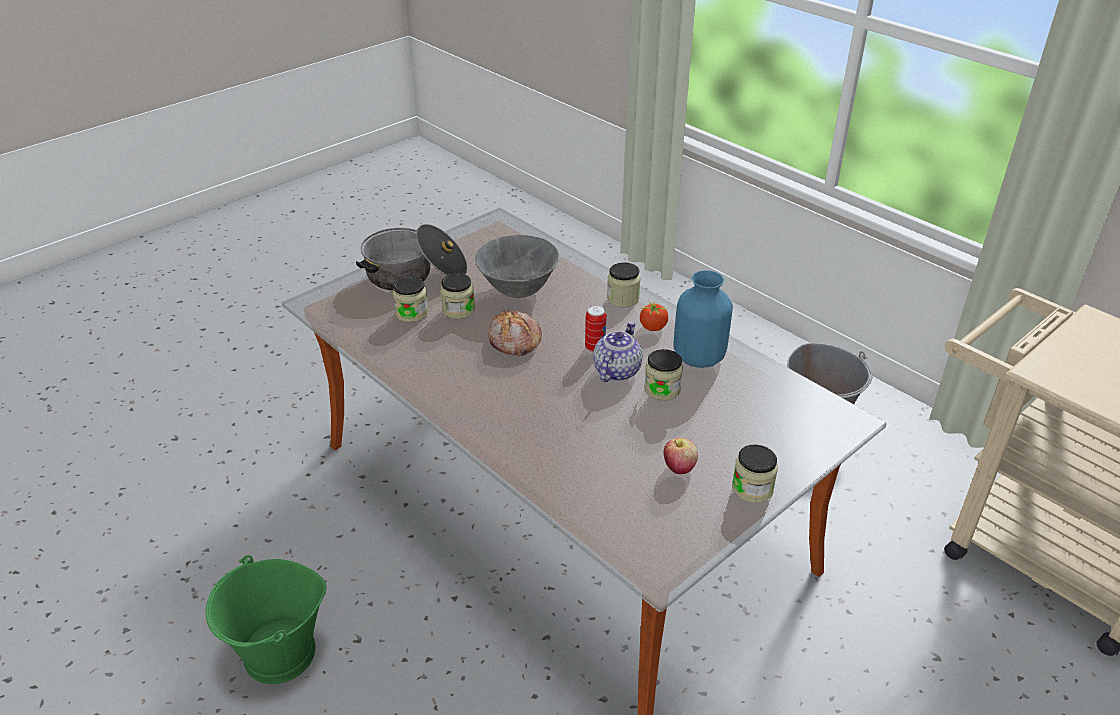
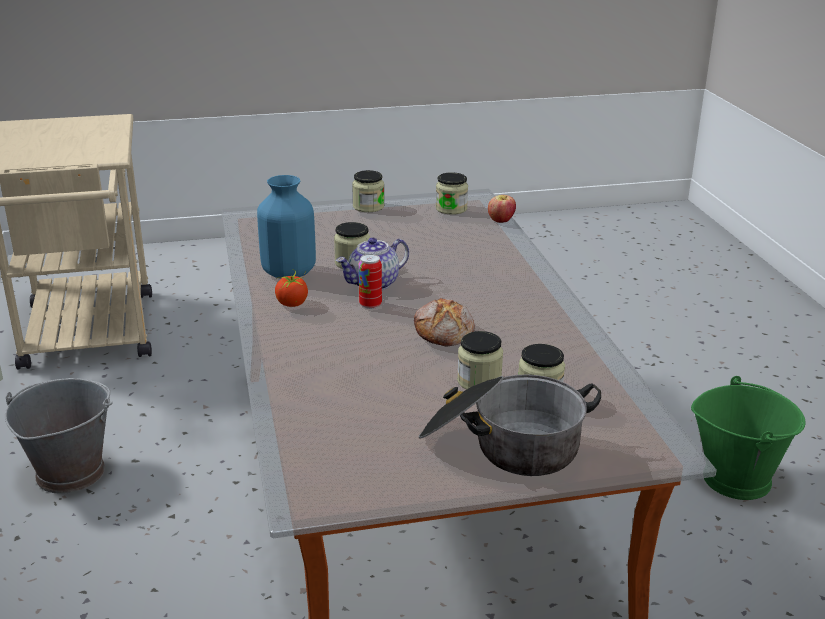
camera: 150 degrees left, 10 degrees down
grey bowl [475,235,560,298] -> none
jar [607,262,641,307] -> jar moved to [436,172,468,215]
apple [664,438,698,474] -> apple moved to [488,195,516,223]

